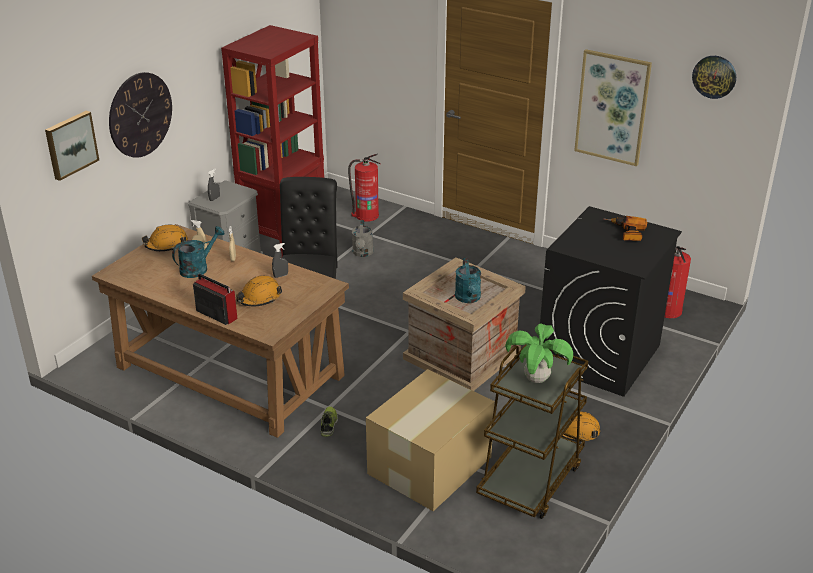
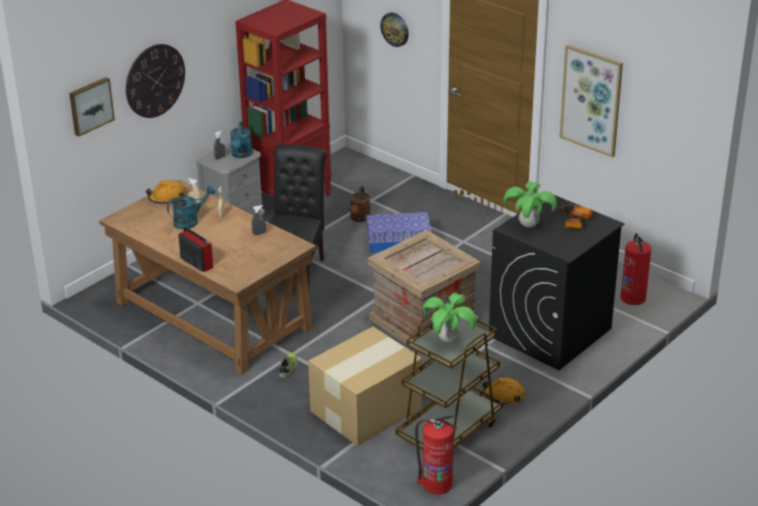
camera: 10 degrees right, 0 degrees up
orange hard hat [236,275,282,307] -> none
fire extinguisher [348,154,381,222] -> fire extinguisher moved to [415,415,458,495]
grey watering can [352,220,374,257] -> brown watering can [350,186,371,222]
turquoise watering can [455,258,481,303] -> turquoise watering can moved to [230,122,253,158]
wall clock [692,56,736,99] -> wall clock moved to [380,13,409,47]
none -> storage box [366,212,432,253]
none -> potted plant [504,181,557,228]

